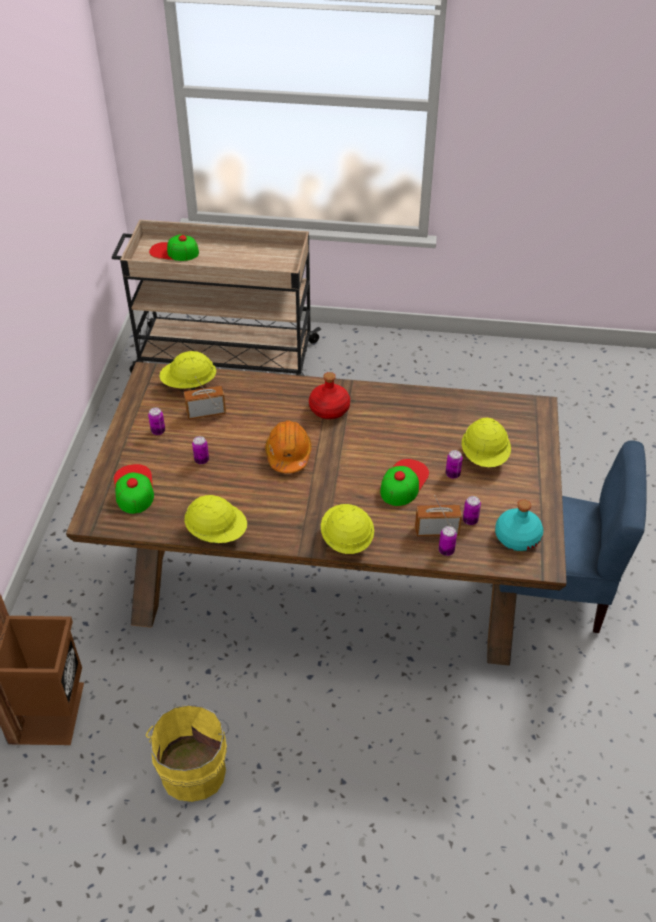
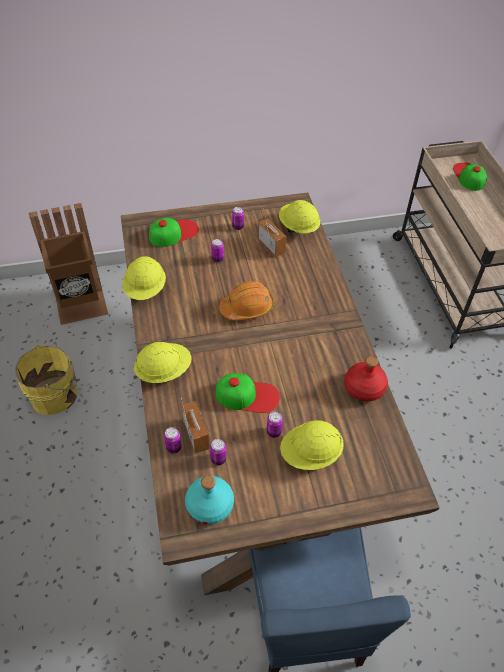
camera: 70 degrees right, 5 degrees up
red bottle [309,372,350,419] -> red bottle moved to [345,356,388,402]

